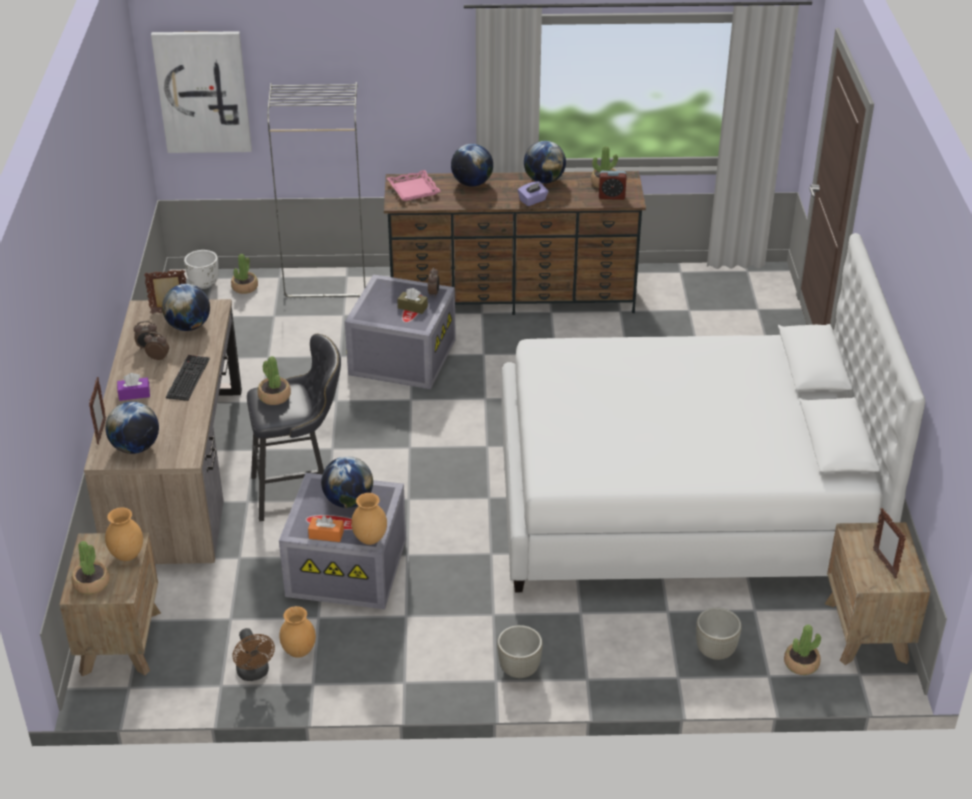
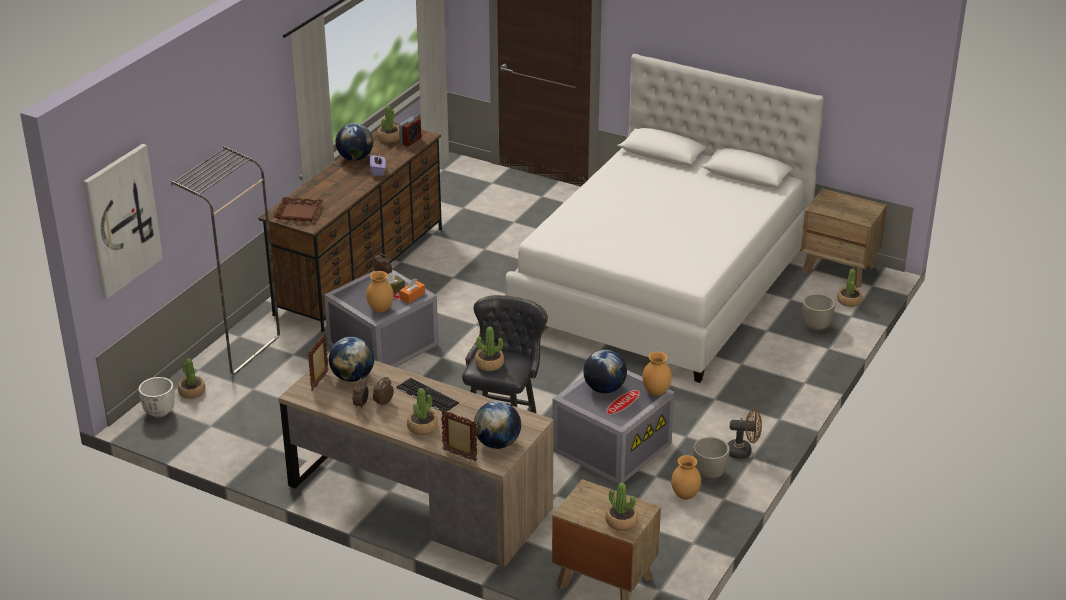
camera: 60 degrees left, 5 degrees down
brown vase [105,507,143,561] -> brown vase moved to [366,271,394,312]
purple tissue box [117,373,150,401] -> potted plant [407,388,438,435]
brown fan [233,628,275,681] -> brown fan moved to [727,409,762,459]
orange tissue box [308,515,344,542] -> orange tissue box moved to [399,278,425,303]
pink tray [387,170,441,201] -> brown tray [273,197,323,222]
globe [451,144,493,187] -> none
grey planter [497,625,543,678] -> grey planter moved to [693,437,730,480]
picture frame [873,508,906,578] -> none

